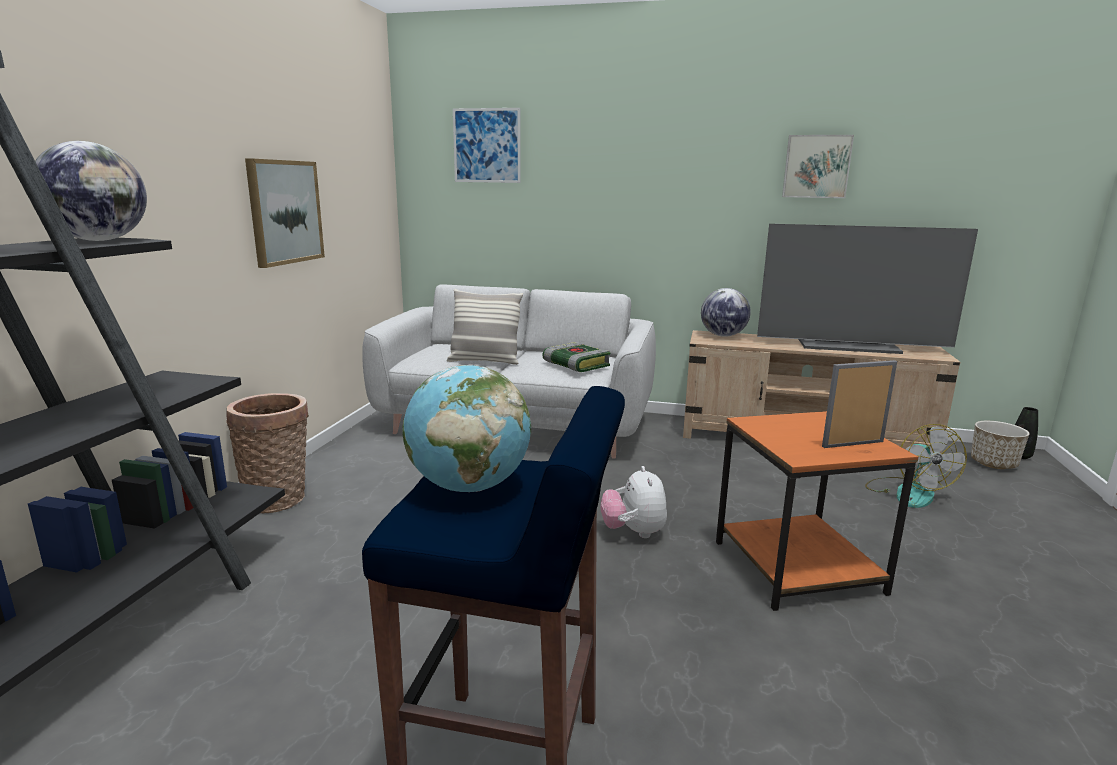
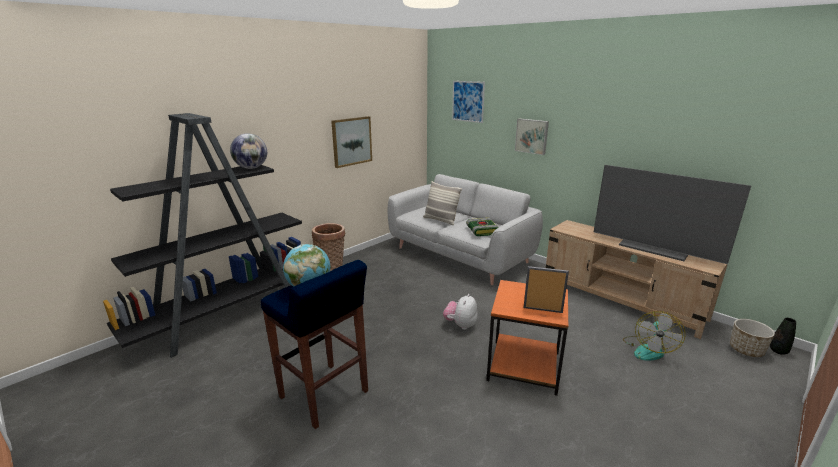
camera: 30 degrees right, 5 degrees up
globe [701,288,751,337] -> none
picture [782,135,854,198] -> picture moved to [515,118,549,155]

